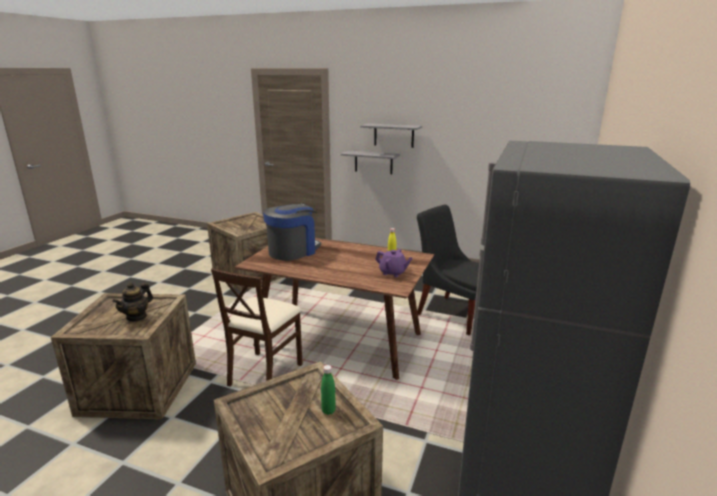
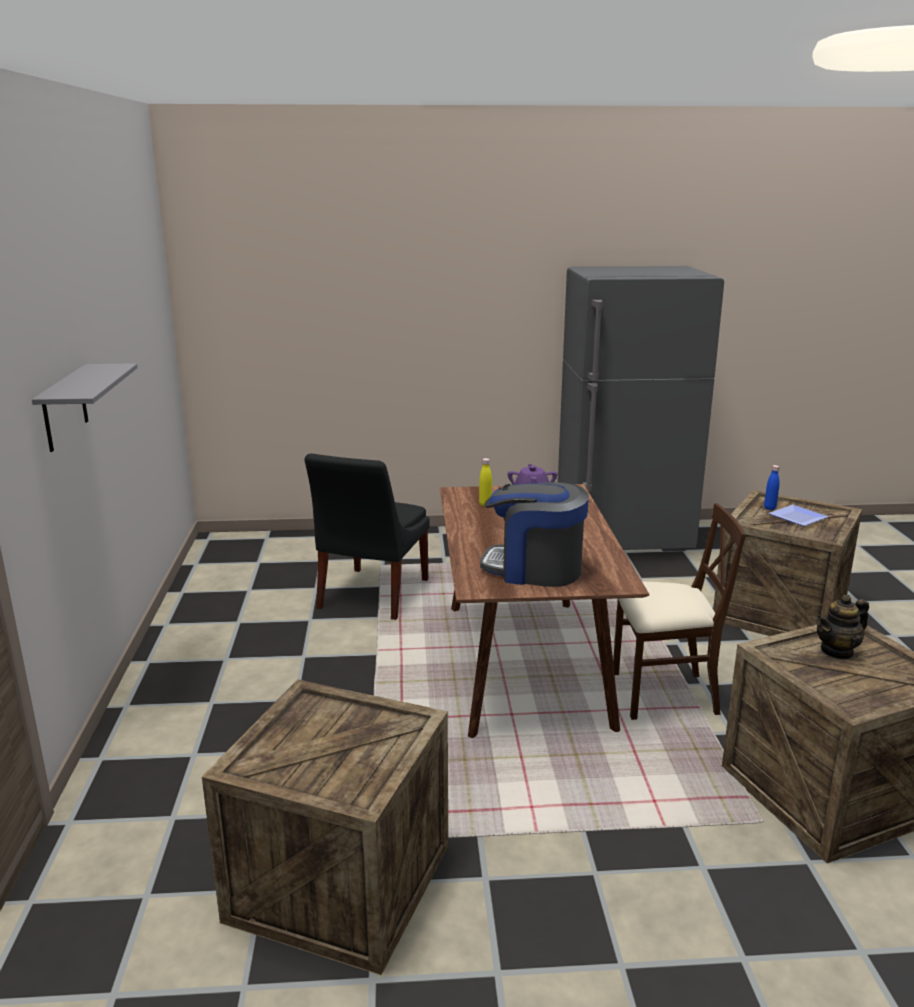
camera: 115 degrees left, 0 degrees up
teapot [112,283,153,322] -> teapot turned 150 degrees clockwise [817,595,869,660]
green bottle [321,365,336,415] -> blue bottle [764,465,779,510]
grey shelf [341,151,400,174] -> none
none -> plate [768,505,828,526]

